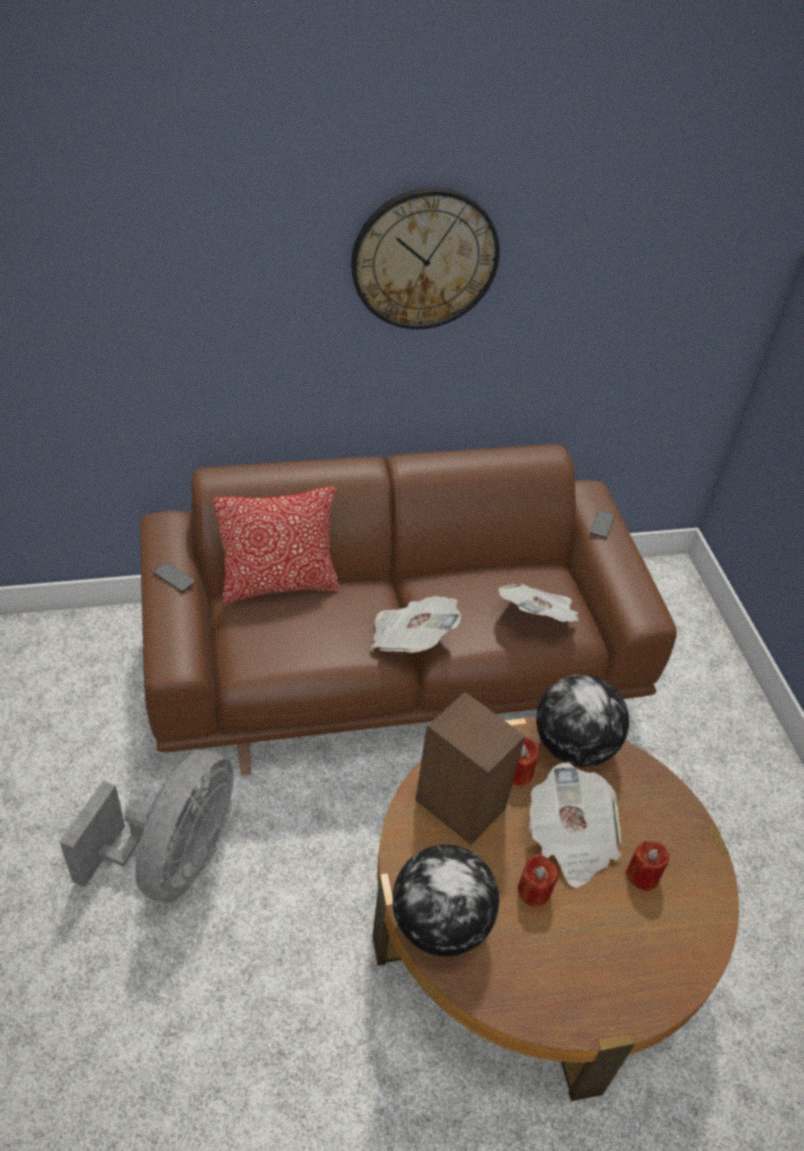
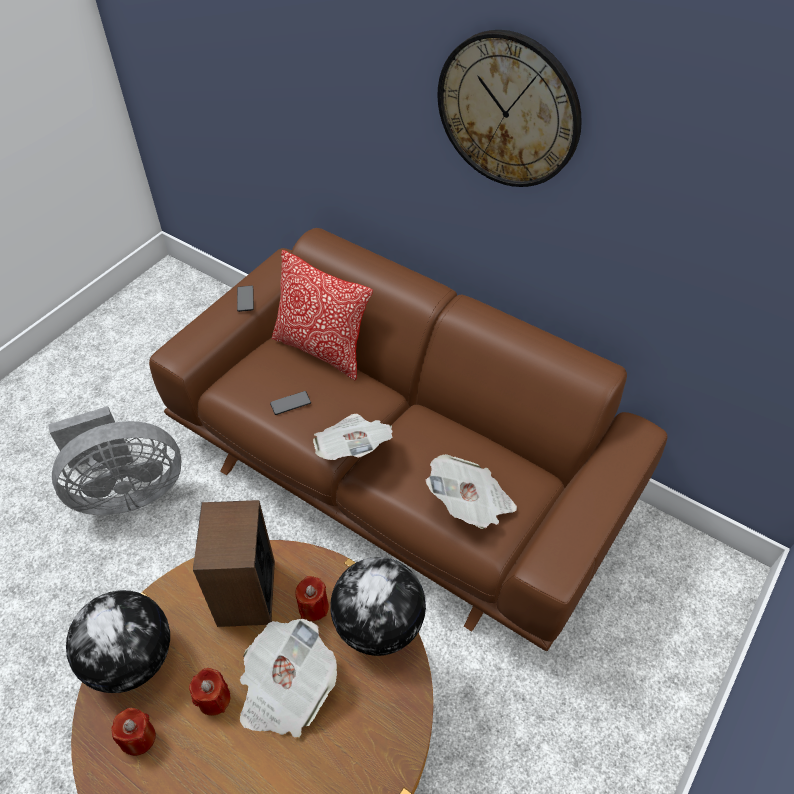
camera: 50 degrees right, 5 degrees up
phone [590,510,615,538] -> phone moved to [270,391,311,415]
red candle [625,842,669,891] -> red candle moved to [111,708,156,756]

